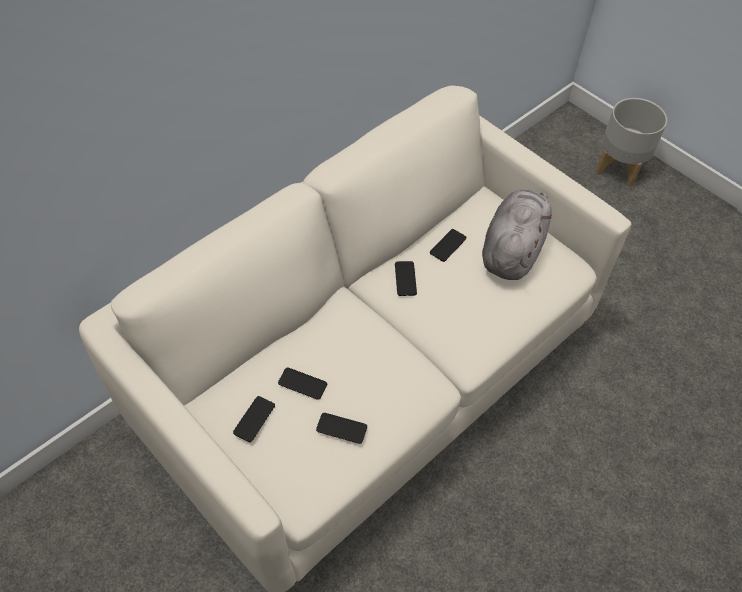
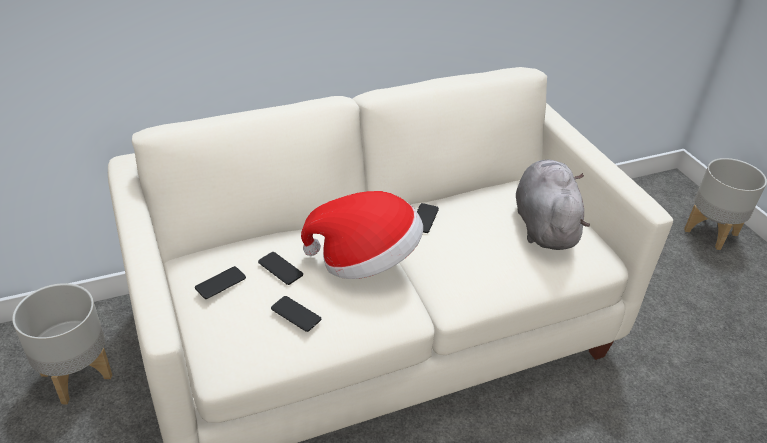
camera: 20 degrees right, 15 degrees down
phone [430,229,466,262] -> none
grey plush toy [482,189,552,280] -> grey plush toy turned 45 degrees counterclockwise [516,160,590,250]
none -> grey planter [12,283,112,405]
none -> hat [301,191,423,279]

